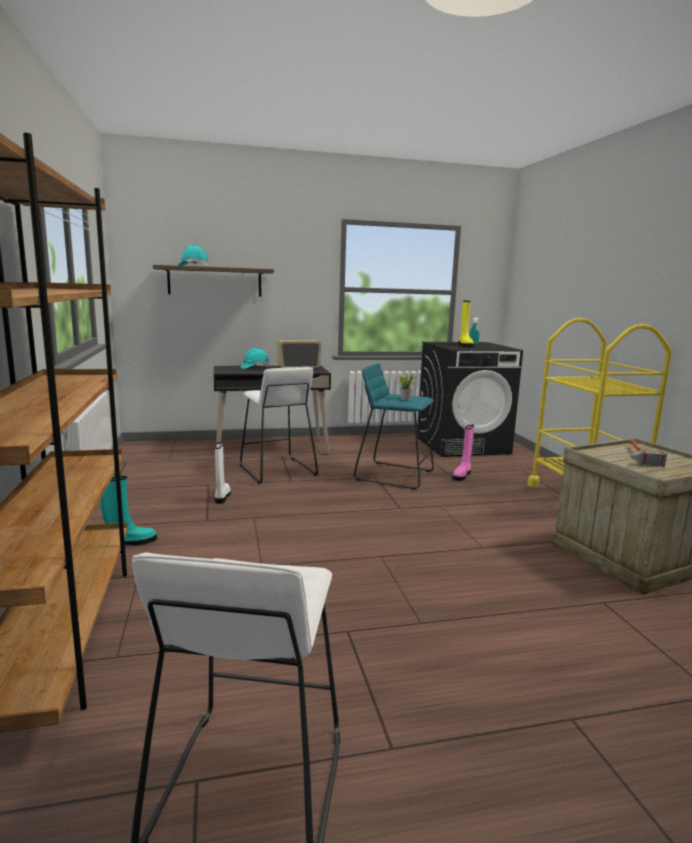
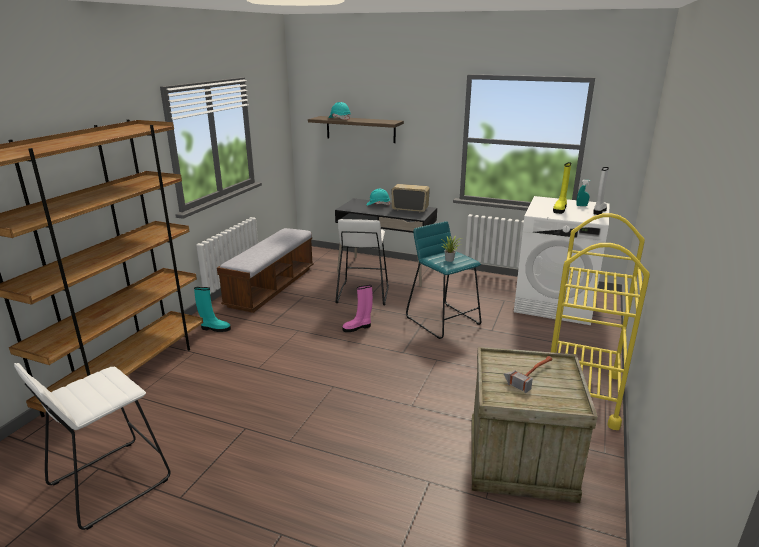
camera: 35 degrees right, 10 degrees up
white boot [215,442,231,504] -> white boot moved to [593,167,609,215]
black washing machine [417,342,523,457] -> white washing machine [514,196,610,325]
pink boot [452,424,474,481] -> pink boot moved to [342,285,373,332]
none -> bench [217,228,314,313]

